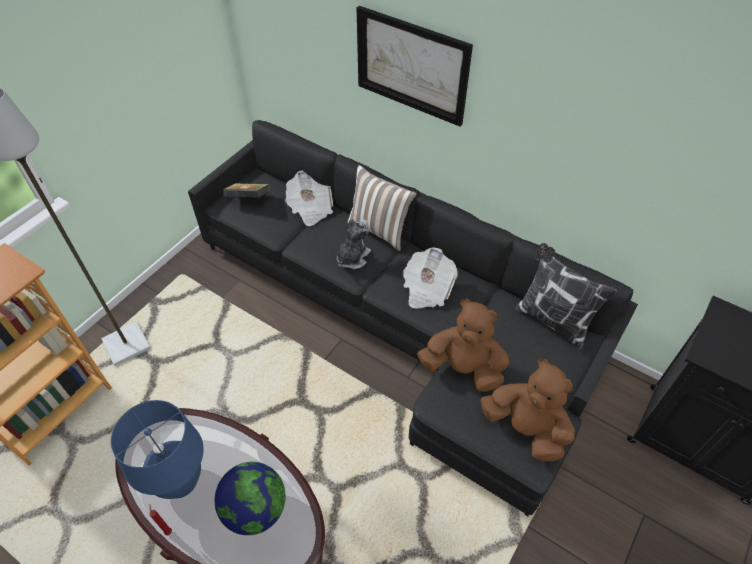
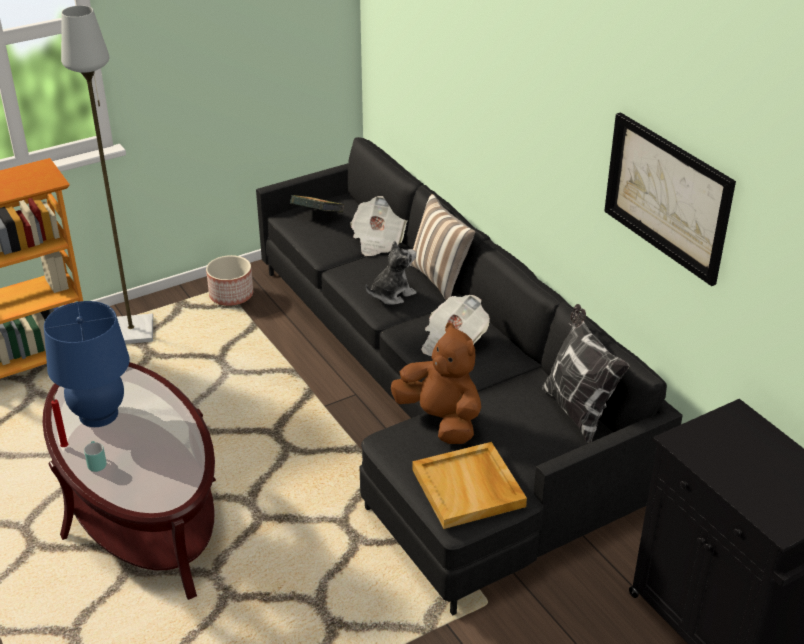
camera: 25 degrees right, 15 degrees down
globe [215,462,286,535] -> none
picture [357,6,473,126] -> picture moved to [604,112,736,286]
brown plush toy [480,358,575,461] -> beige tray [412,442,527,529]
none -> turquoise mug [84,441,107,472]
none -> planter [206,255,253,306]

